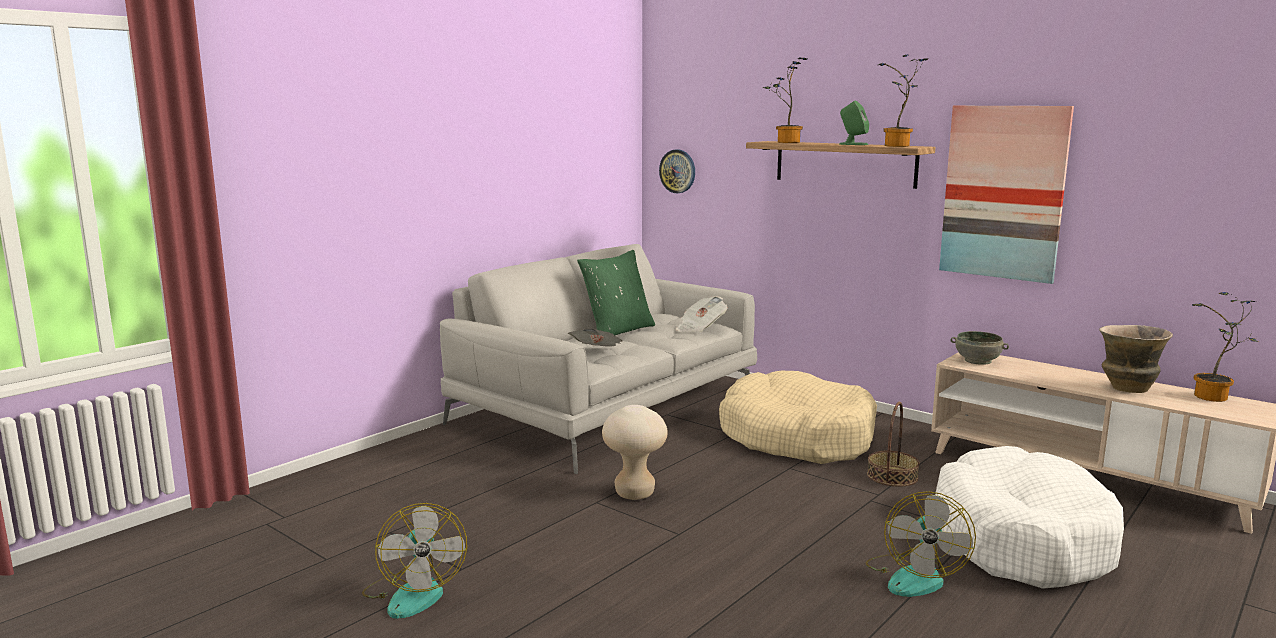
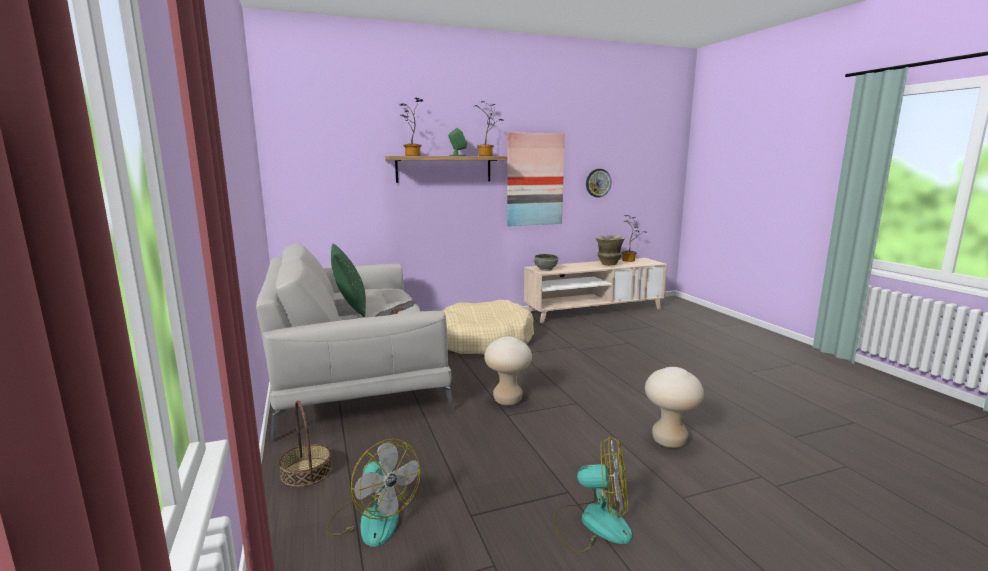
camera: 60 degrees left, 0 degrees up
wall clock [659,150,695,193] -> wall clock moved to [586,169,611,197]
newspaper [676,296,728,332] -> none
fan [866,491,976,597] -> fan moved to [326,439,420,547]
basket [867,402,920,487] -> basket moved to [279,400,332,487]
white dog bed [935,446,1124,589] -> none
none -> beige stool [645,367,704,448]

